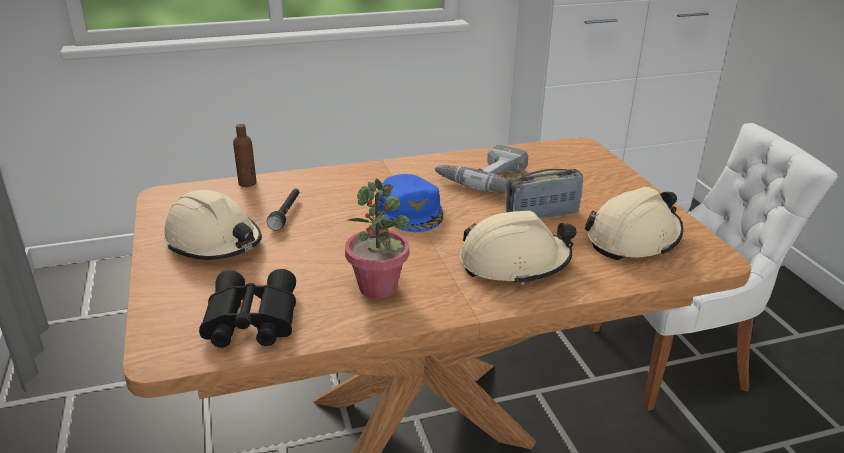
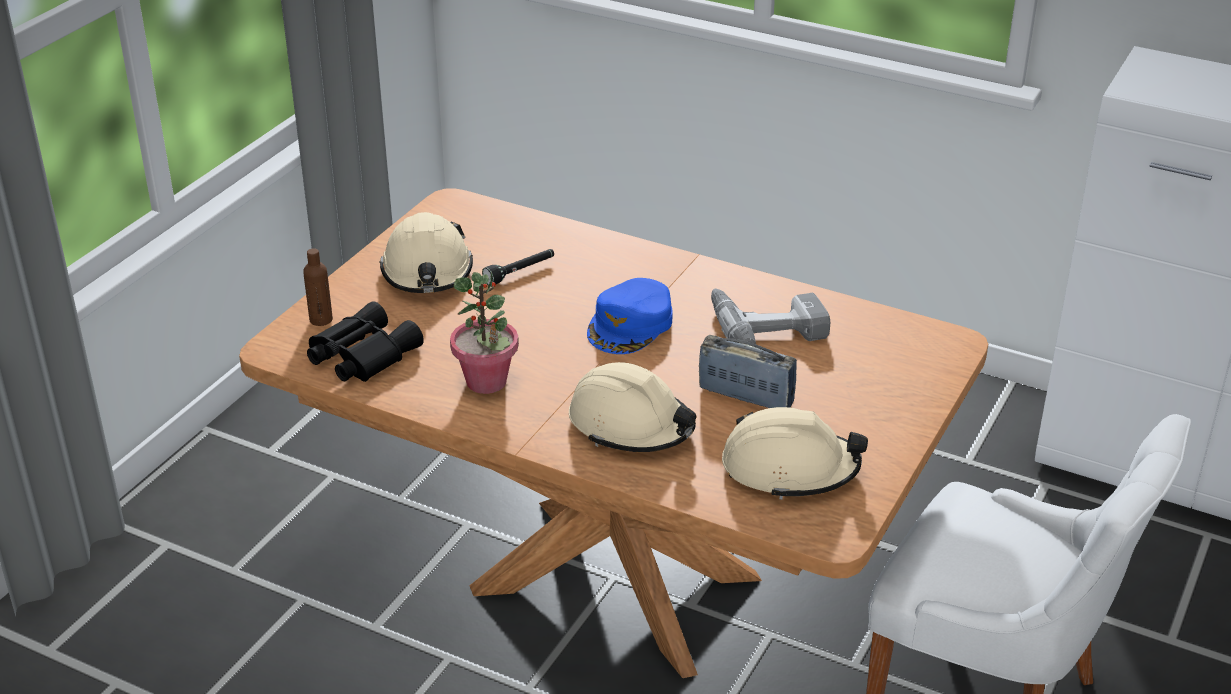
camera: 45 degrees right, 5 degrees up
brown bottle [233,124,257,187] -> brown bottle moved to [303,248,333,326]

